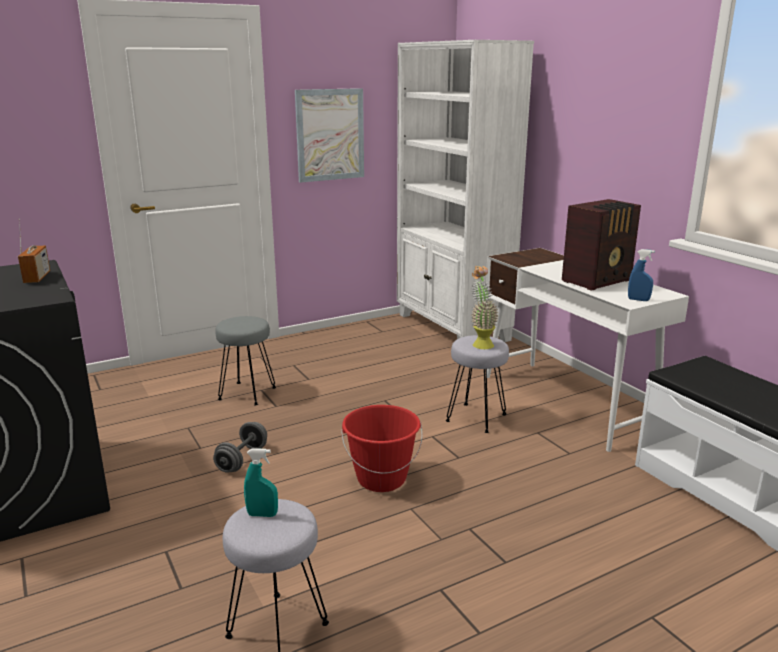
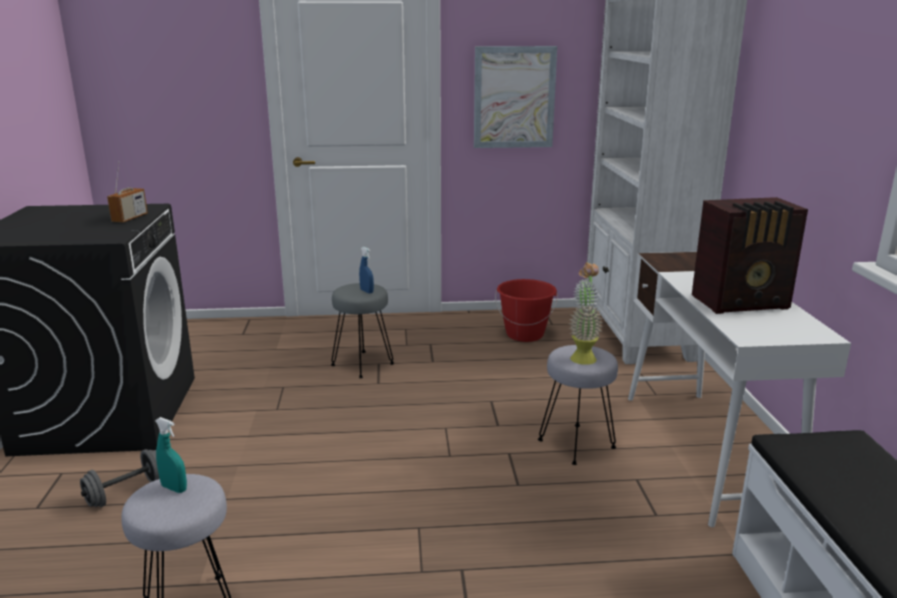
camera: 25 degrees right, 0 degrees up
grey dumbbell [213,422,267,473] -> grey dumbbell moved to [80,449,160,507]
red bucket [341,405,423,492] -> red bucket moved to [495,279,558,342]
blue spray bottle [628,249,655,301] -> blue spray bottle moved to [359,247,374,293]

